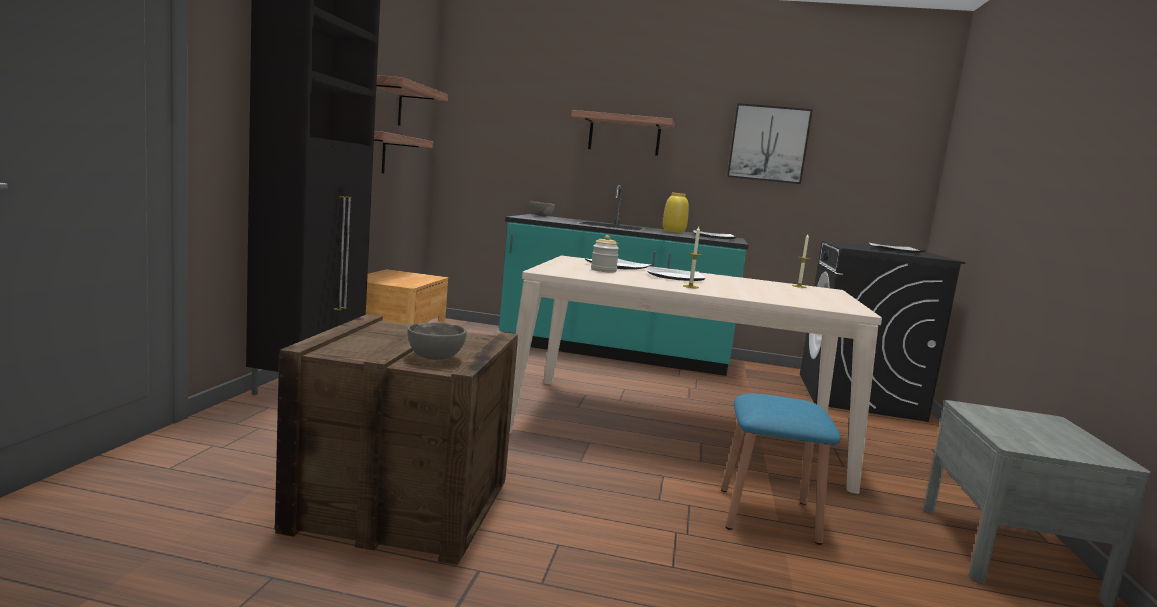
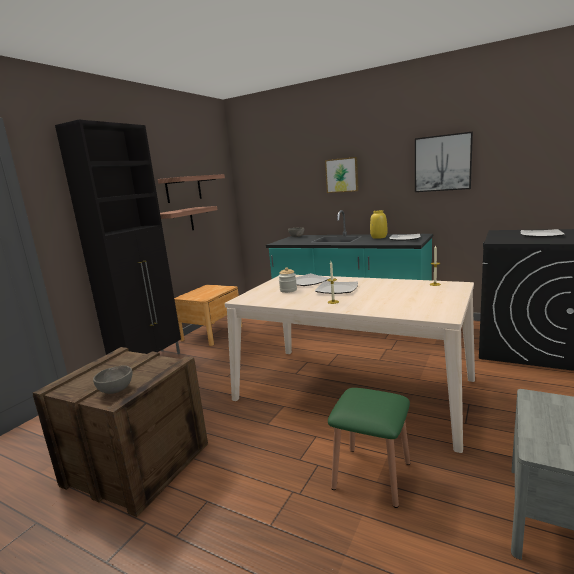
camera: 20 degrees right, 5 degrees up
shelf [571,110,674,156] -> picture [325,157,359,193]
blue stool [721,394,841,545] -> green stool [328,388,410,508]

